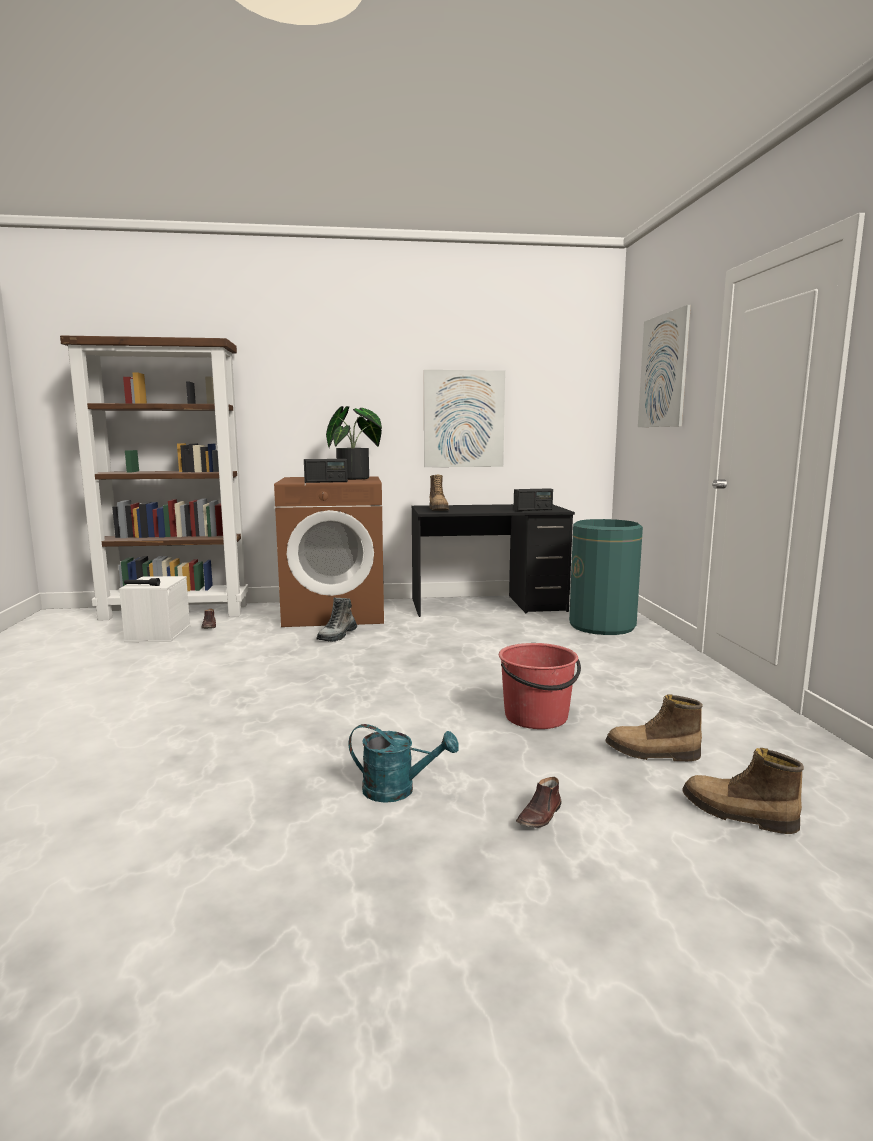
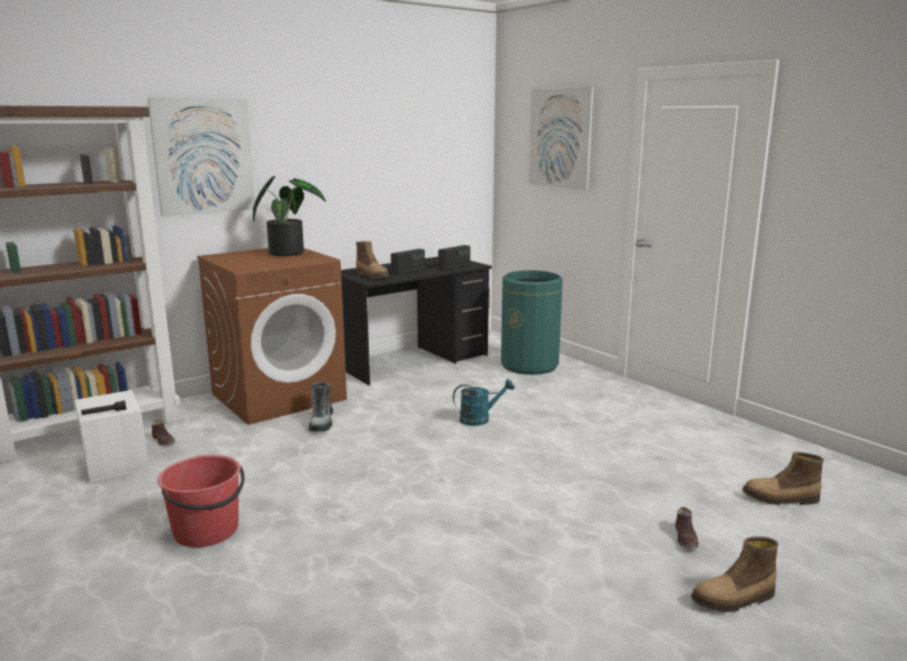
camera: 30 degrees left, 5 degrees up
radio [304,459,348,483] -> radio moved to [391,249,425,275]
turquoise watering can [349,724,459,803] -> turquoise watering can moved to [453,379,515,426]
picture [424,370,505,467] -> picture moved to [148,97,255,217]
red bucket [499,643,581,729] -> red bucket moved to [157,455,245,547]
boot [605,694,703,761] -> boot moved to [691,536,779,612]

